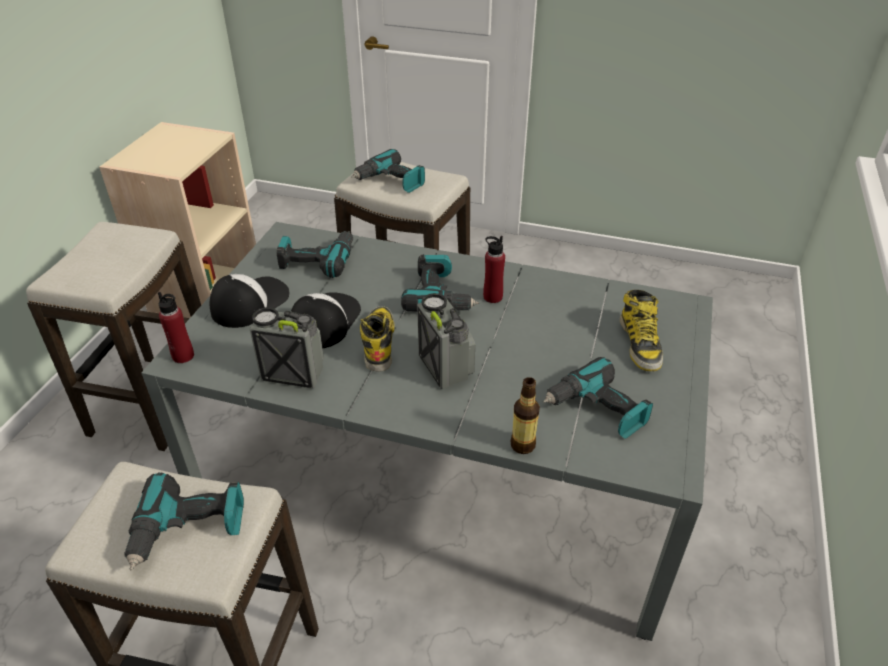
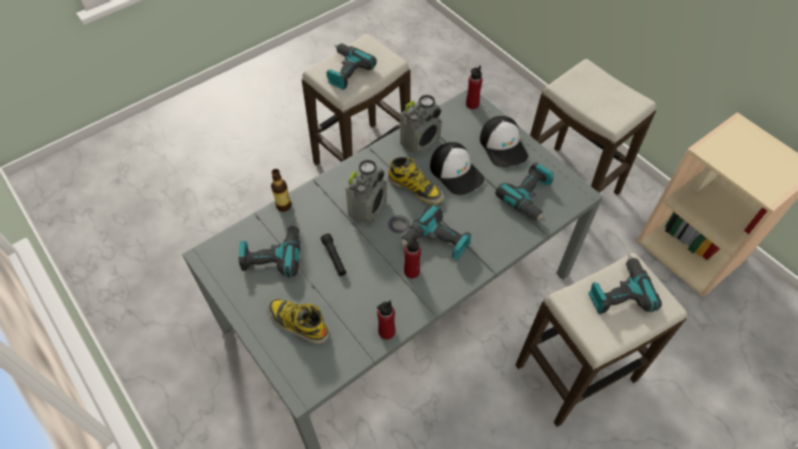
camera: 125 degrees right, 15 degrees up
radio [417,293,475,389] -> radio turned 75 degrees counterclockwise [346,160,387,223]
none -> black flashlight [321,234,346,276]
none -> red bottle [377,300,395,340]

